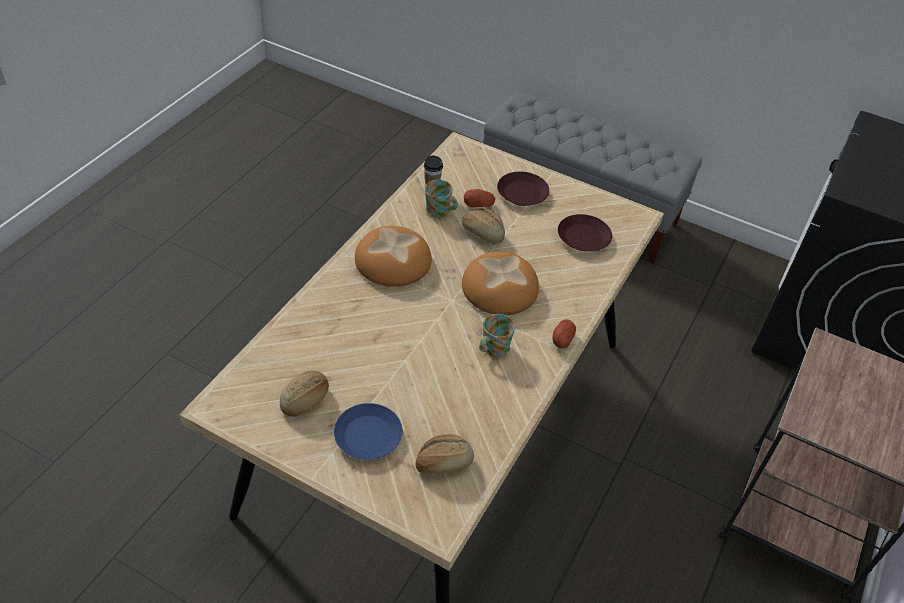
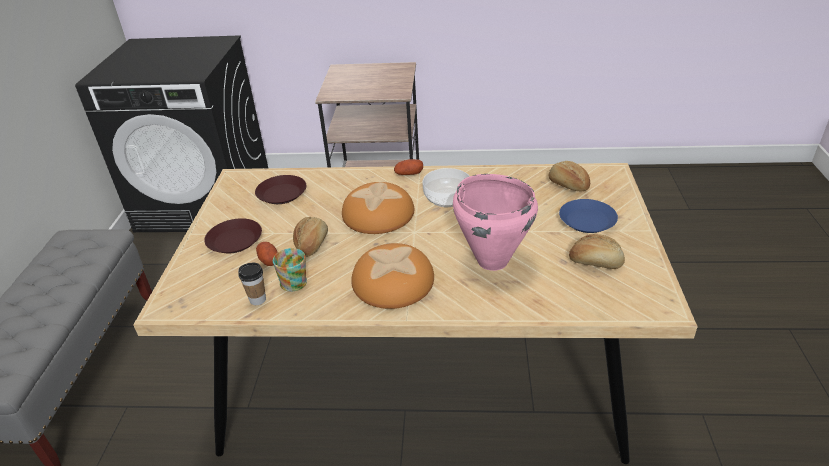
camera: 110 degrees left, 10 degrees down
mug [479,314,515,357] -> bowl [422,168,470,207]
none -> pink cooking pot [453,174,538,271]

